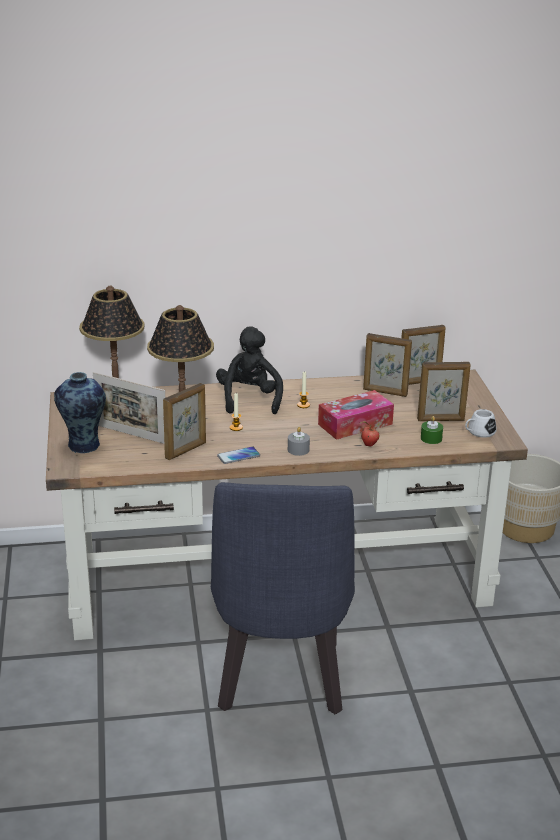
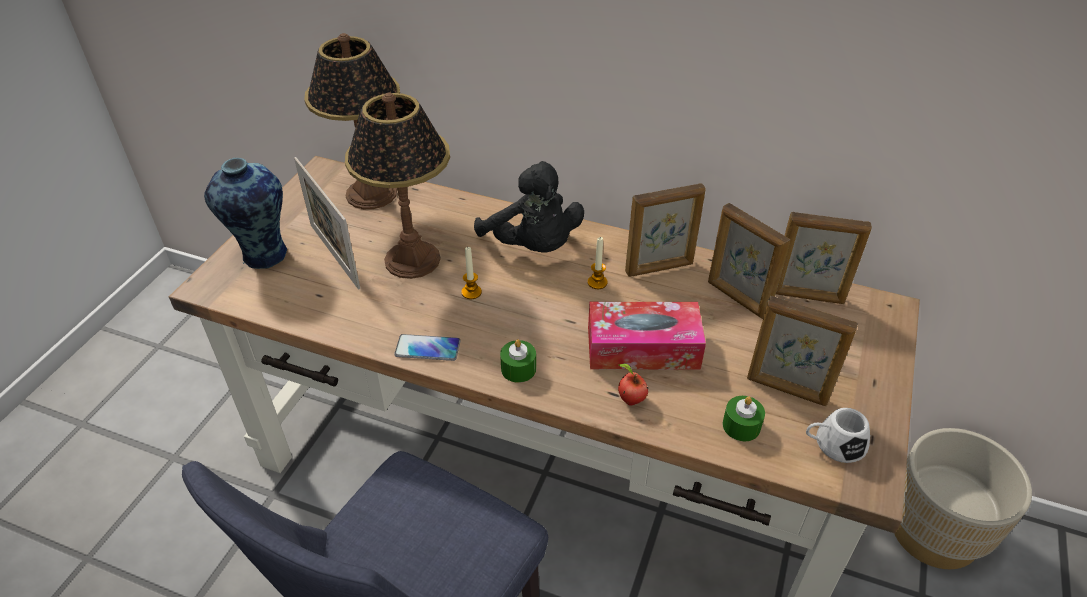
camera: 30 degrees right, 15 degrees up
picture frame [163,383,206,460] -> picture frame moved to [625,183,706,277]
black plush toy [216,326,283,414] -> black plush toy turned 120 degrees clockwise [474,161,584,252]
grey candle [288,427,310,456] -> green candle [500,339,536,383]

